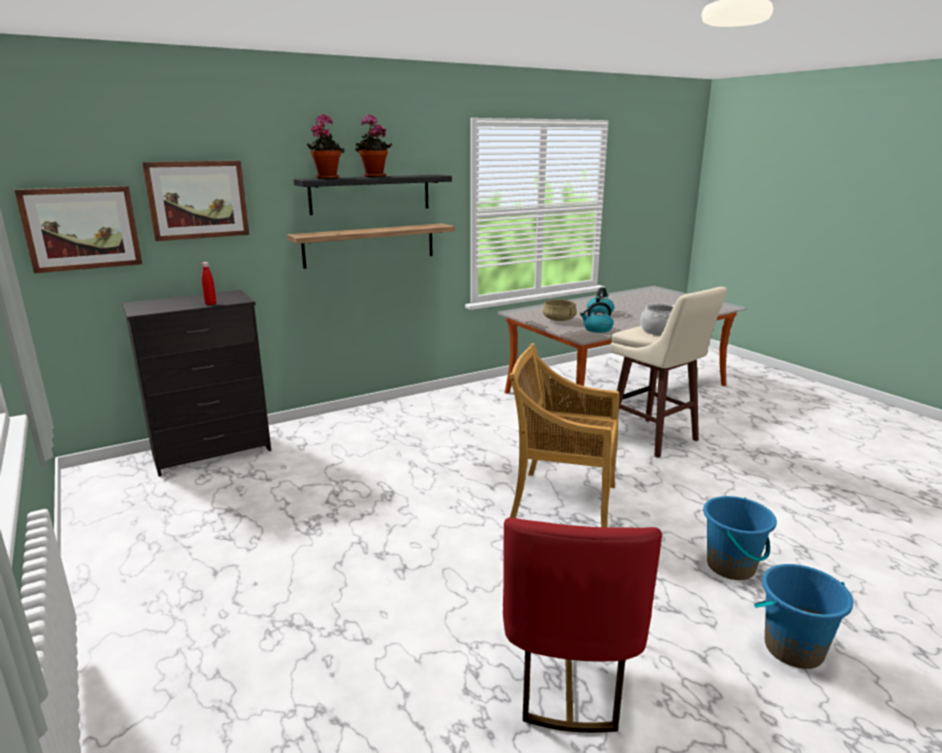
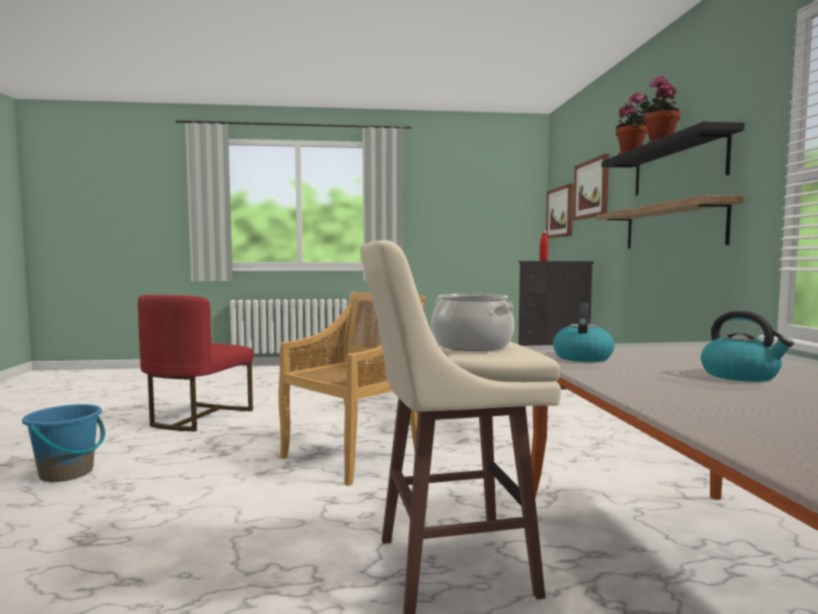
camera: 115 degrees right, 15 degrees down
red chair [503,517,662,733] -> red chair turned 105 degrees counterclockwise [138,295,253,431]
beige cooking pot [543,299,577,321] -> none
blue bucket [703,496,777,580] -> none

